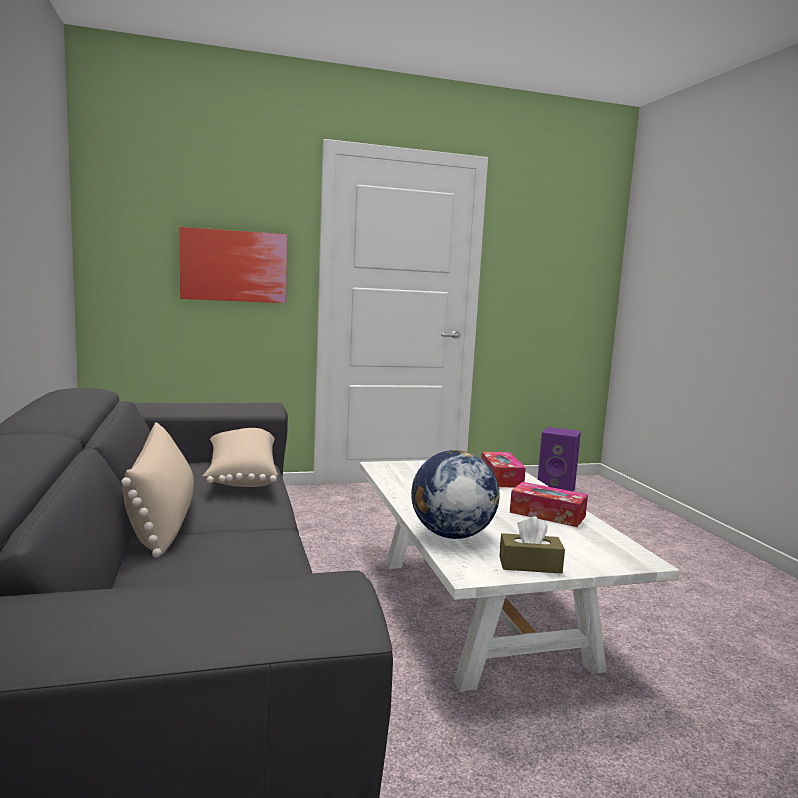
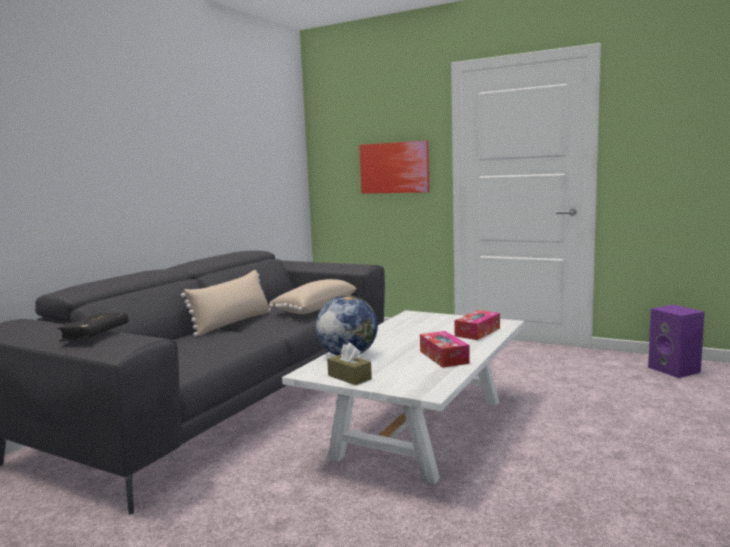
camera: 45 degrees right, 0 degrees up
none -> black book [57,313,128,342]

